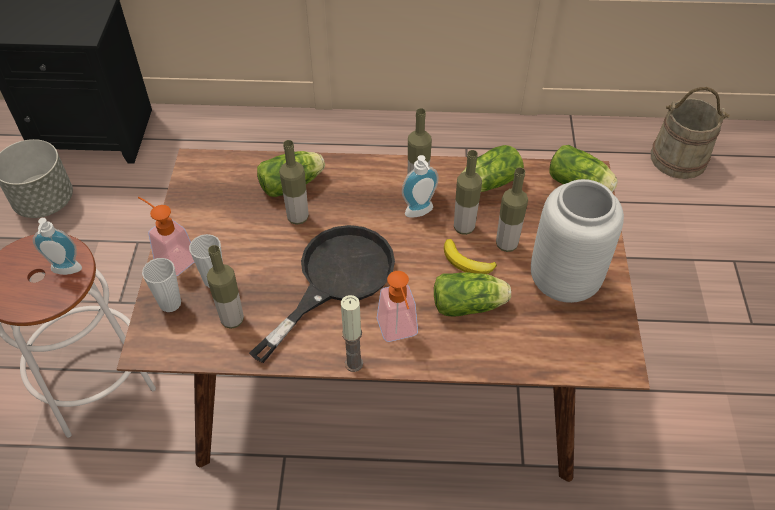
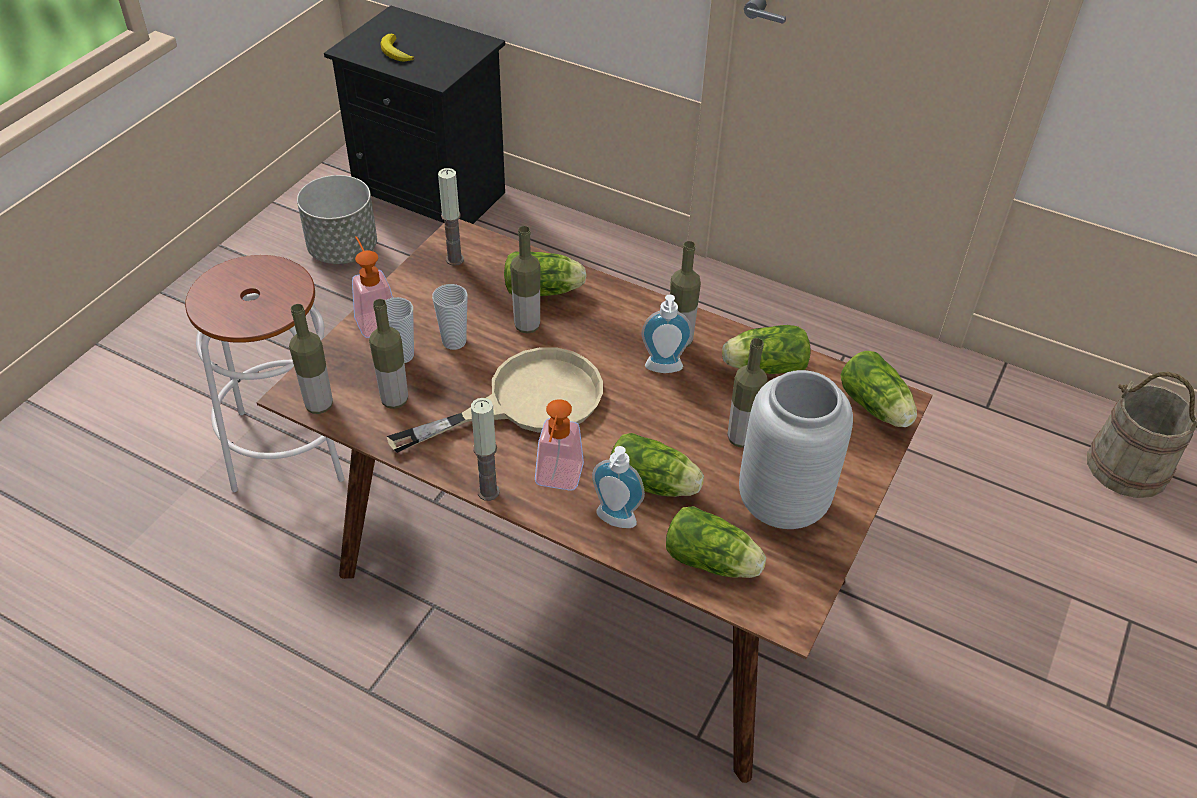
camera: 25 degrees right, 5 degrees down
soap dispenser [33,218,82,275] -> soap dispenser moved to [592,446,645,528]
cup [142,258,181,312] -> cup moved to [432,284,468,350]
black frying pan [249,225,395,363] -> beige frying pan [386,347,603,453]
banana [444,239,497,274] -> banana moved to [381,34,414,62]
bottle [454,150,482,235] -> bottle moved to [289,304,333,414]
none -> candle [438,168,464,266]
none -> lettuce [666,506,766,578]

